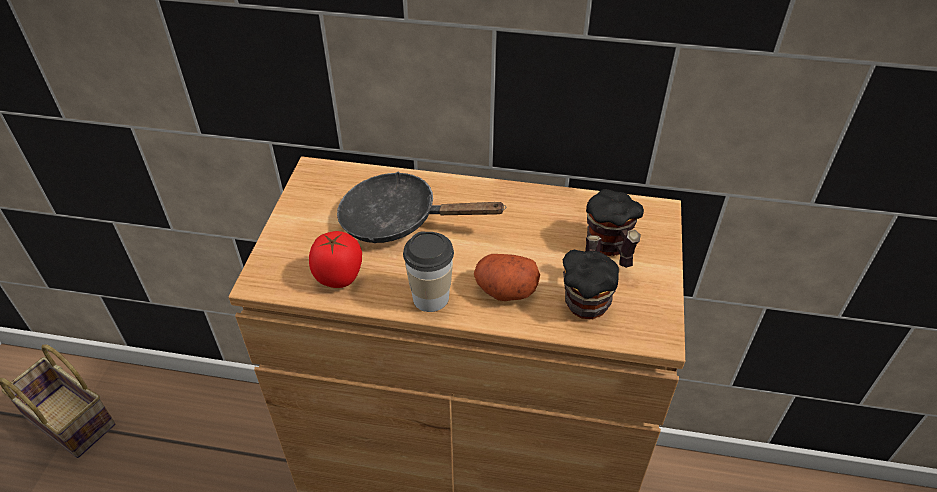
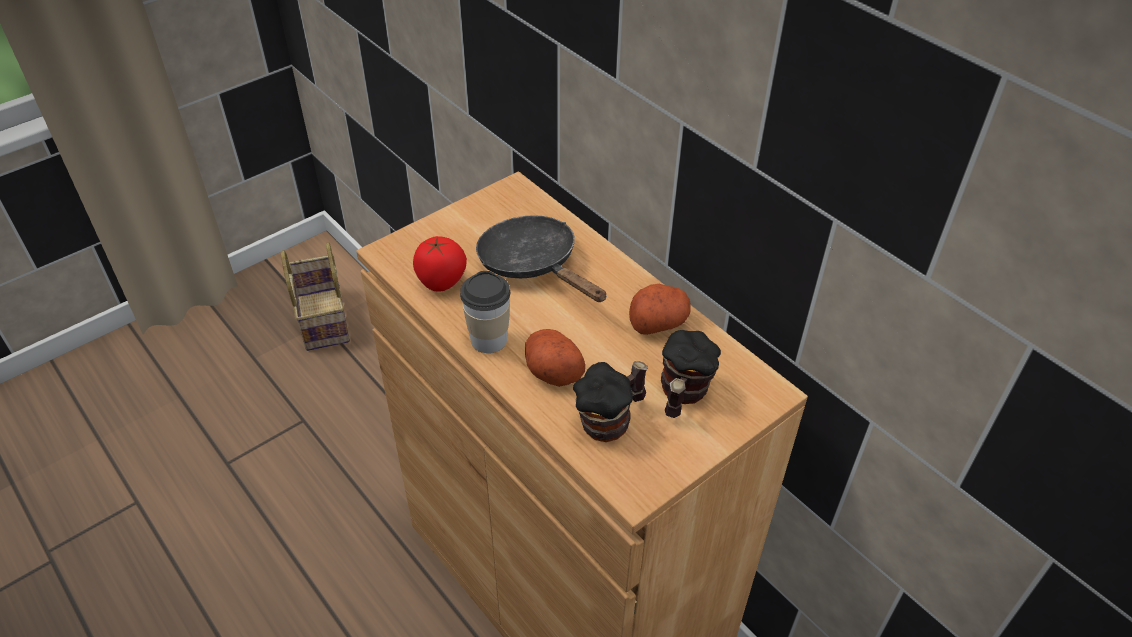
camera: 40 degrees right, 0 degrees up
none -> potato [629,284,691,335]

